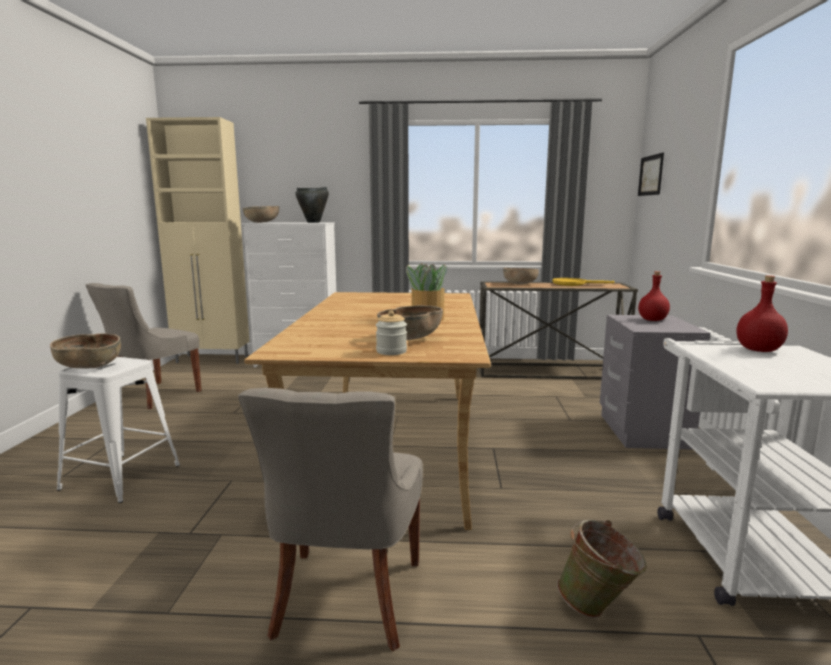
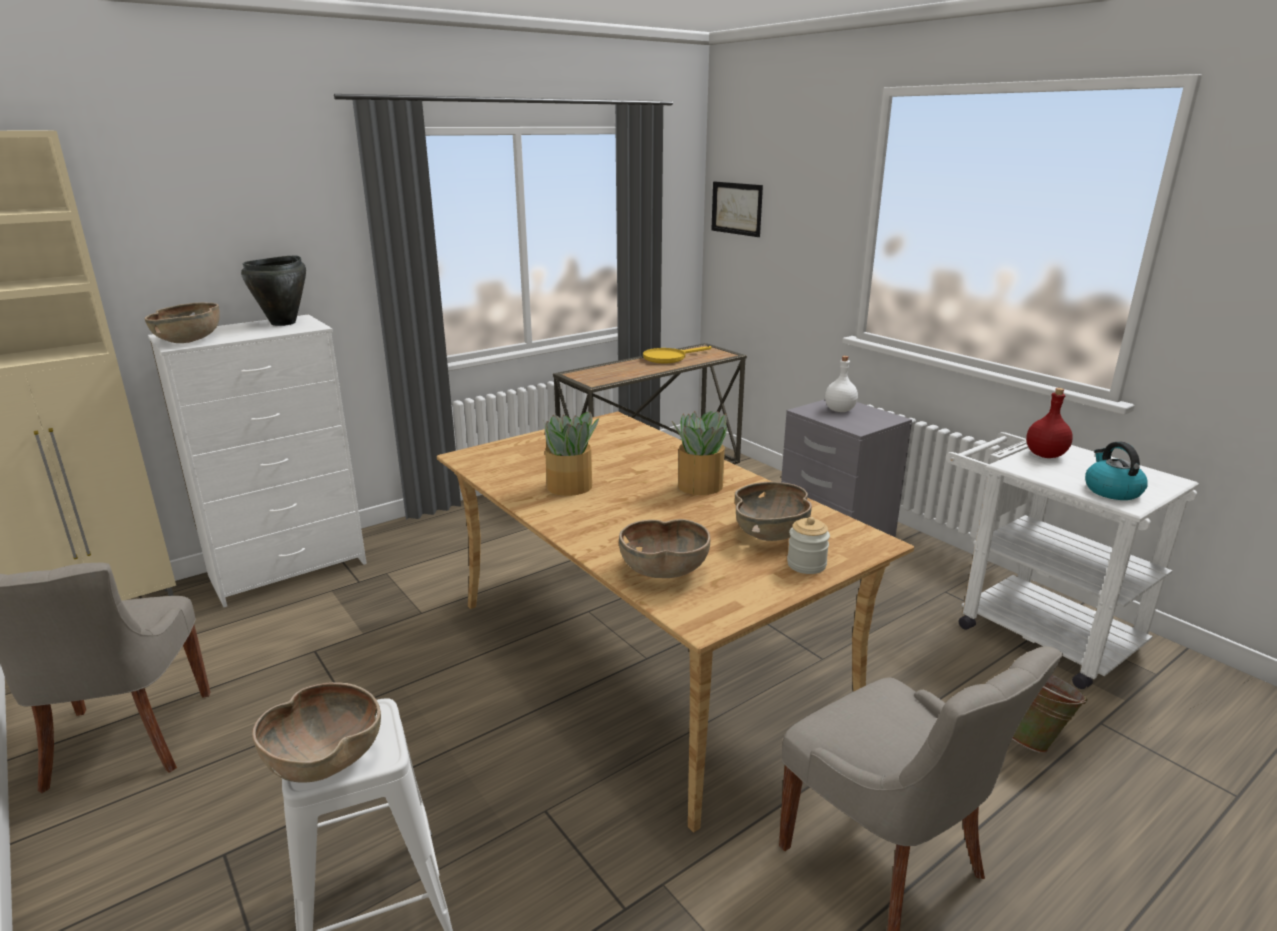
camera: 40 degrees left, 10 degrees up
brown bowl [503,268,539,284] -> brown bowl moved to [619,519,711,578]
red bottle [638,271,670,321] -> white bottle [825,356,858,412]
none -> potted plant [542,412,599,496]
none -> kettle [1085,442,1148,500]

